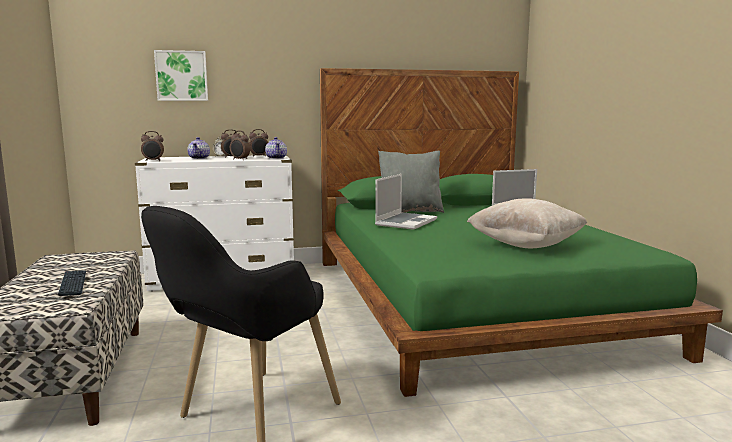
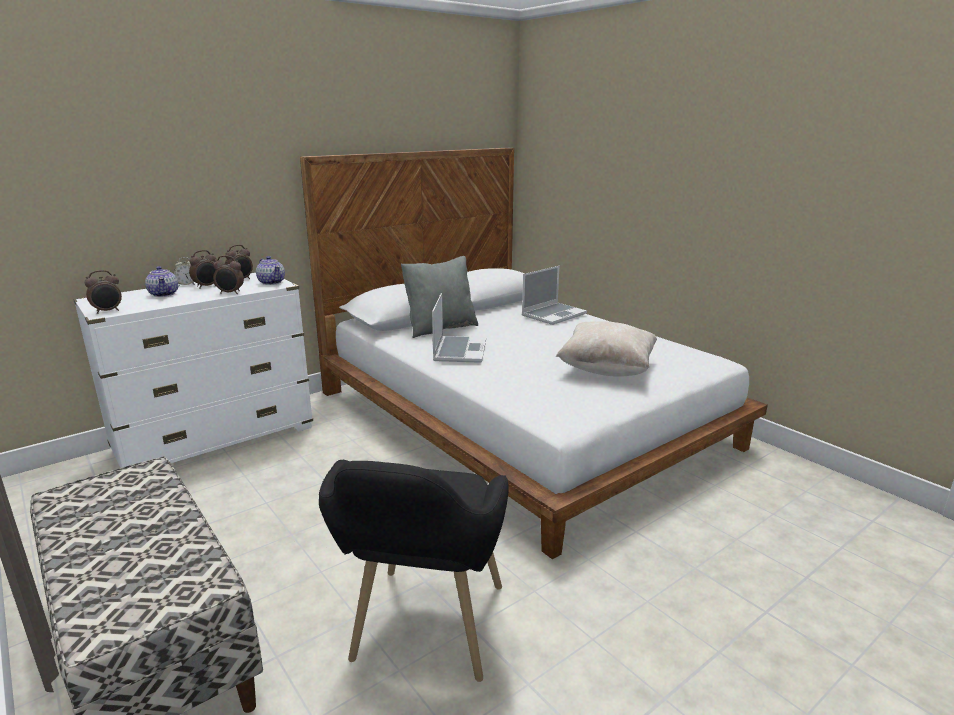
camera: 25 degrees left, 10 degrees up
keyboard [58,270,86,296] -> none
picture [154,50,208,101] -> none
green bed [320,68,723,397] -> white bed [300,148,768,559]

